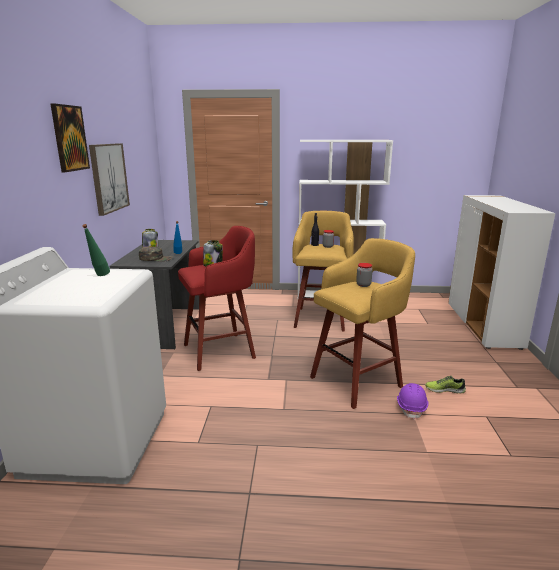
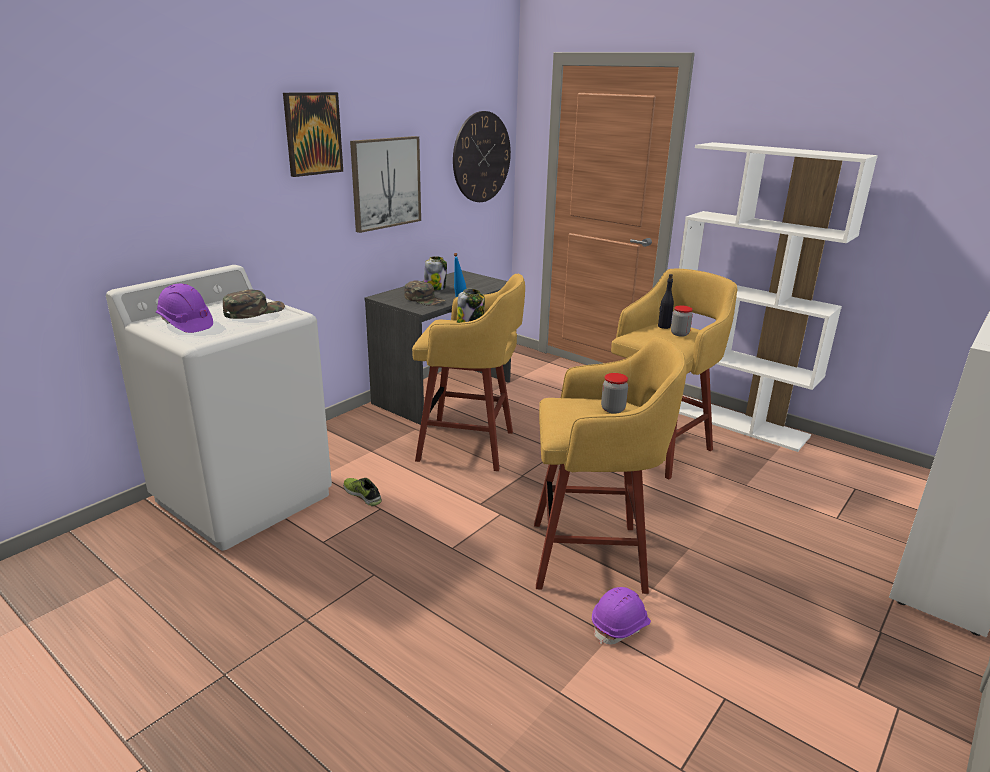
camera: 35 degrees right, 5 degrees up
green bottle [82,224,110,276] -> green cap [223,289,285,319]
red stool [178,226,256,371] -> yellow stool [412,274,525,471]
shoe [425,376,466,394] -> shoe moved to [343,478,382,506]
none -> purple hard hat [156,283,213,333]
none -> wall clock [453,111,511,202]

